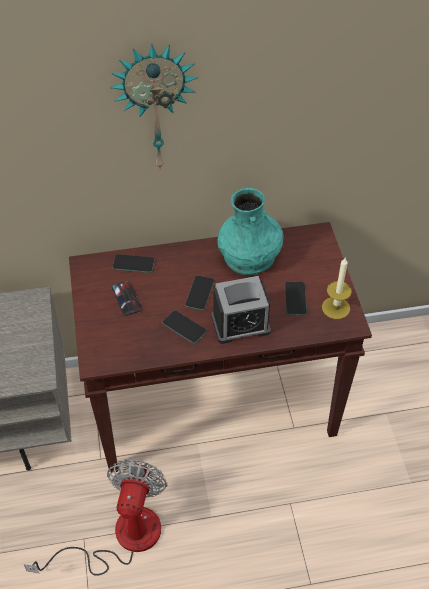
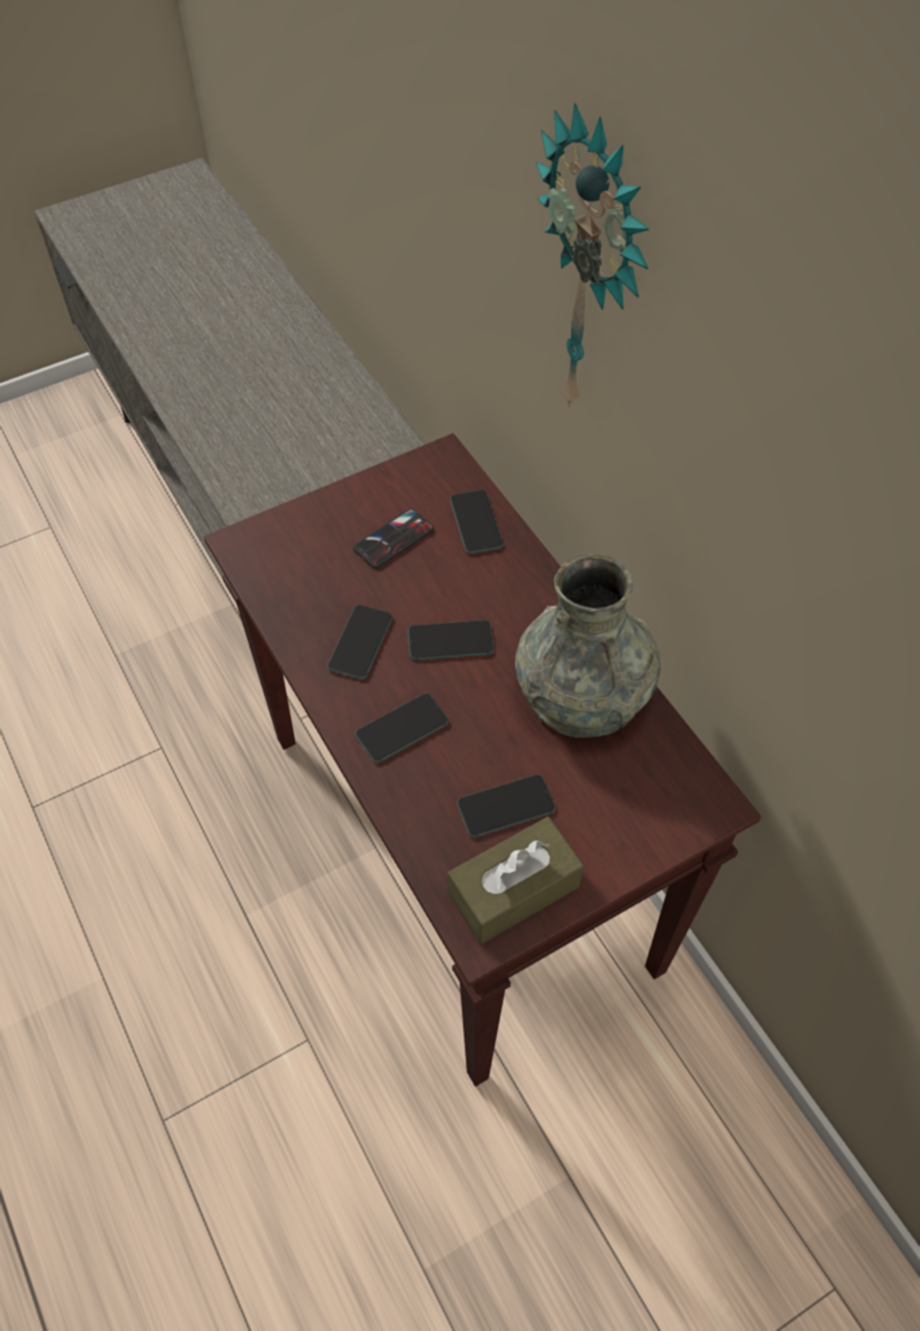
camera: 70 degrees right, 5 degrees up
fan [24,460,167,576] -> none
alarm clock [211,276,271,344] -> phone [355,693,449,763]
turquoise vase [217,188,284,275] -> grey vase [515,554,660,738]
candle [322,258,352,319] -> brown tissue box [447,817,584,944]

